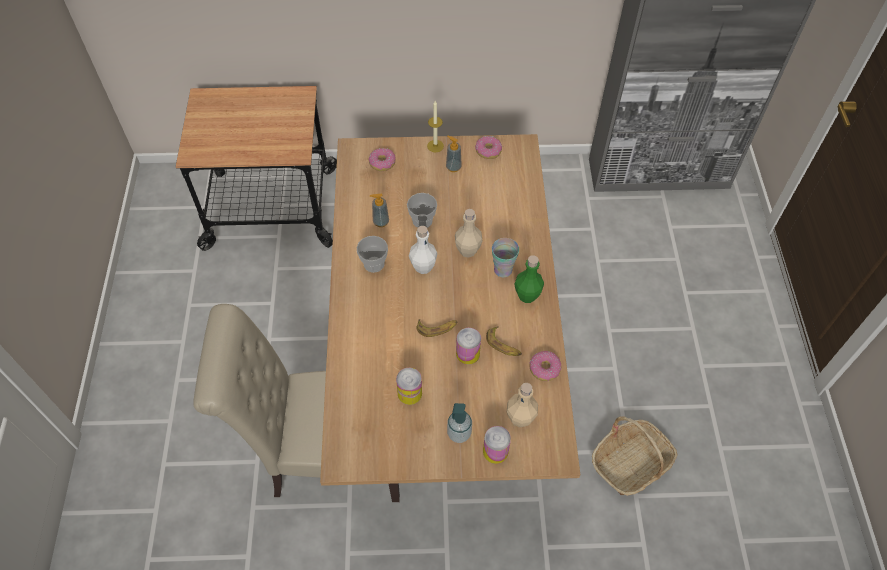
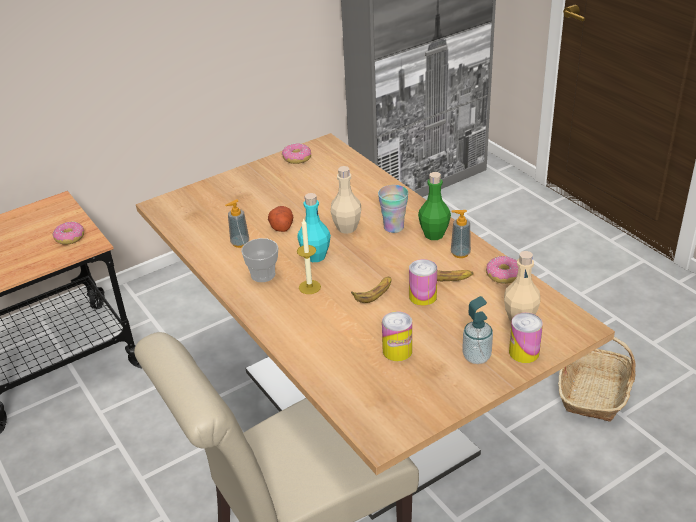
camera: 30 degrees left, 20 degrees down
donut [369,148,396,171] -> donut moved to [53,222,84,245]
cup [407,193,437,228] -> potato [268,206,293,232]
white bottle [409,226,437,274] -> turquoise bottle [297,193,331,262]
candle [427,101,444,152] -> candle moved to [297,218,321,294]
soap dispenser [446,136,462,172] -> soap dispenser moved to [451,210,471,258]

